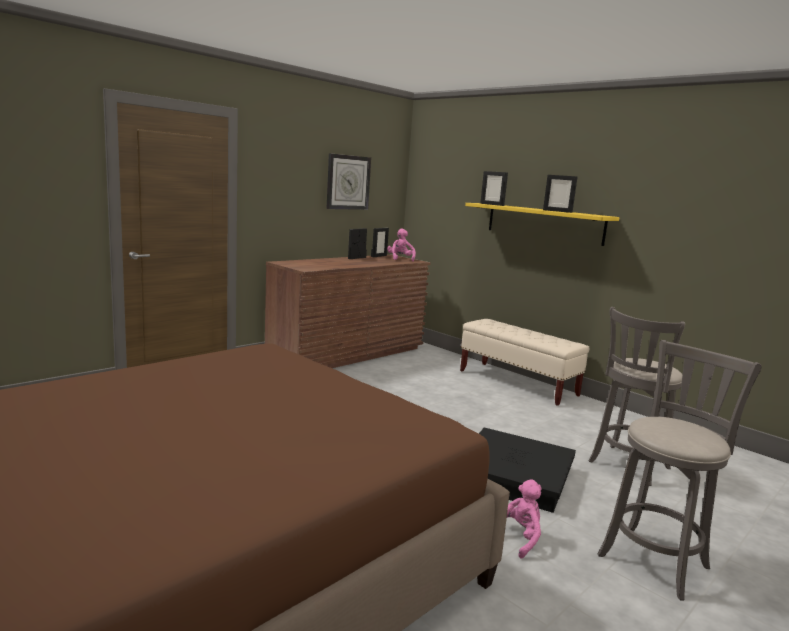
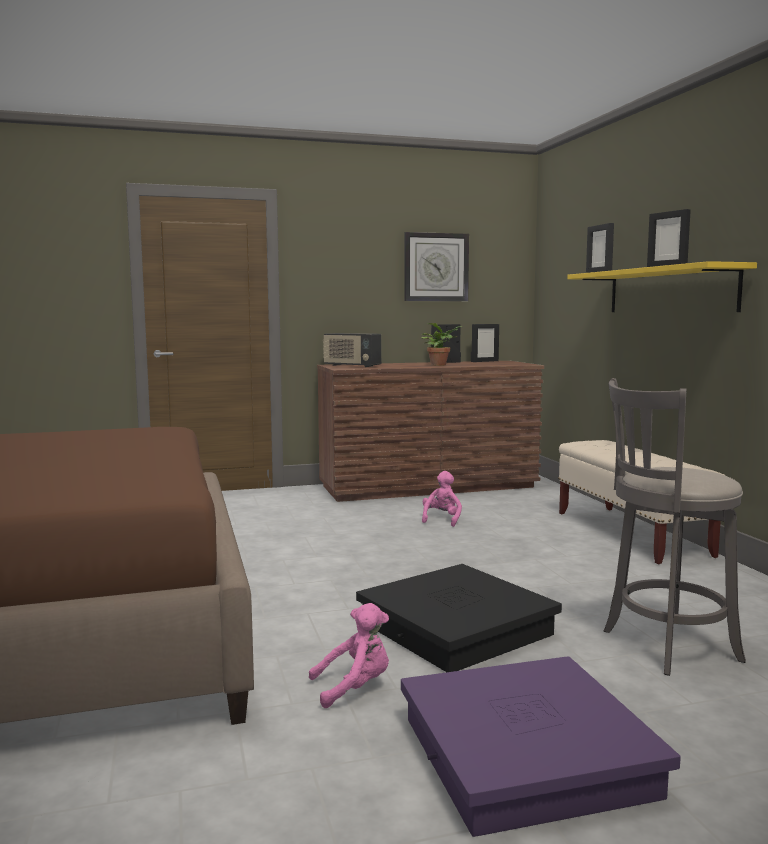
camera: 30 degrees right, 5 degrees down
pink plush toy [387,229,416,261] -> pink plush toy moved to [422,471,462,527]
grey stool [598,340,762,600] -> purple storage box [401,656,681,837]
none -> radio [323,333,382,367]
none -> potted plant [421,323,462,366]

